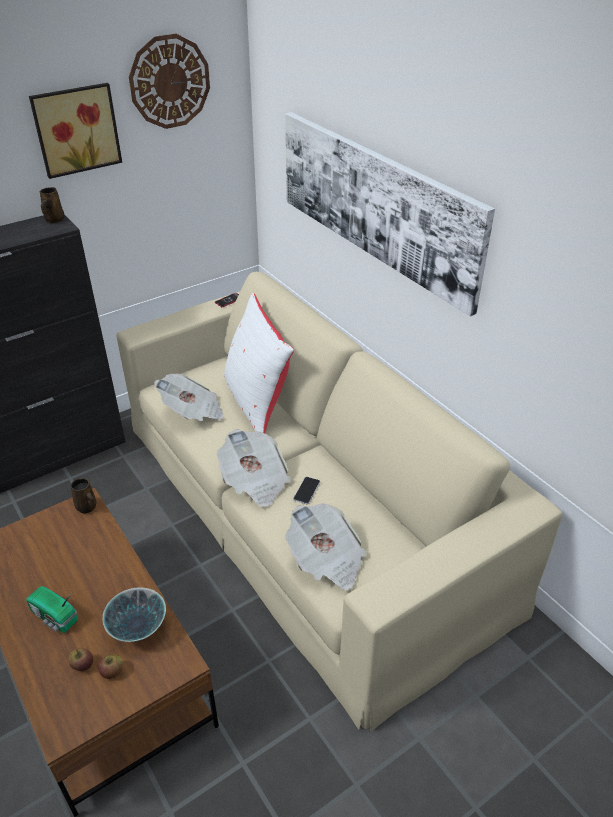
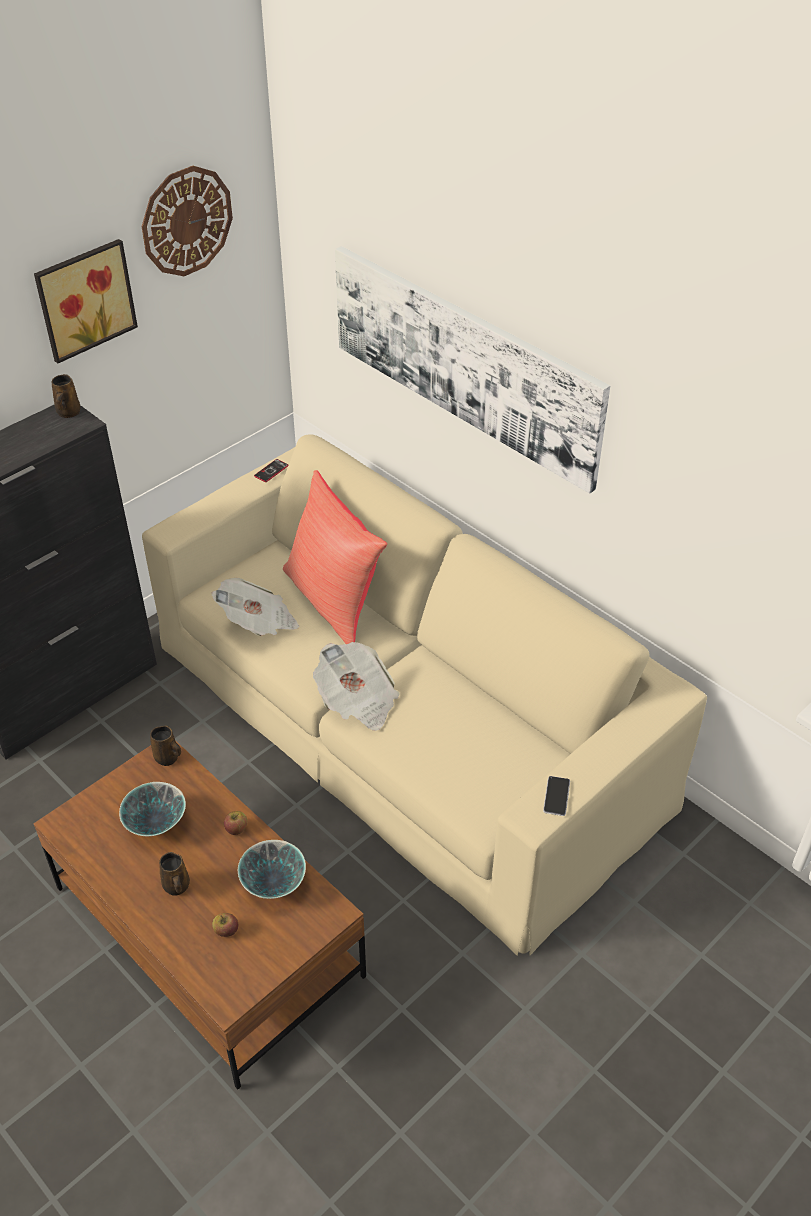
camera: 10 degrees left, 5 degrees up
radio [26,586,78,633] -> brown mug [159,852,190,896]
apple [98,654,123,679] -> apple moved to [224,811,247,835]
white pillow [224,293,294,433] -> red pillow [283,470,387,644]
newspaper [285,503,367,590] -> none
phone [293,477,320,504] -> phone moved to [543,776,570,816]
none -> bowl [119,782,186,837]

